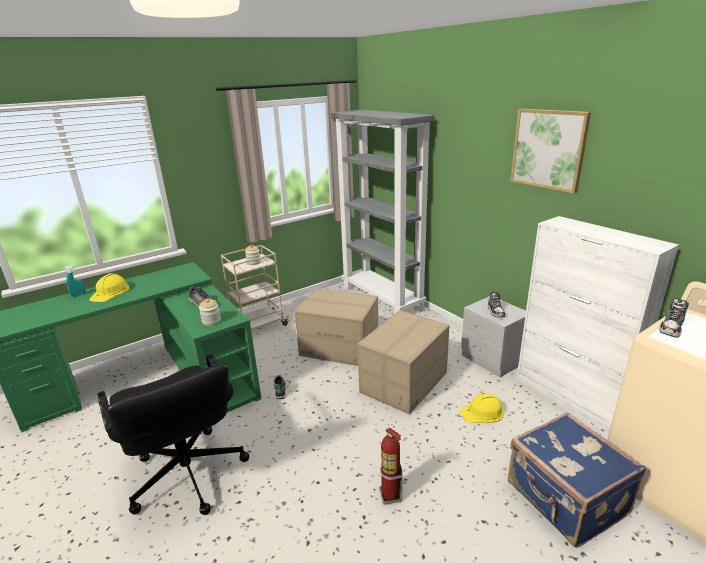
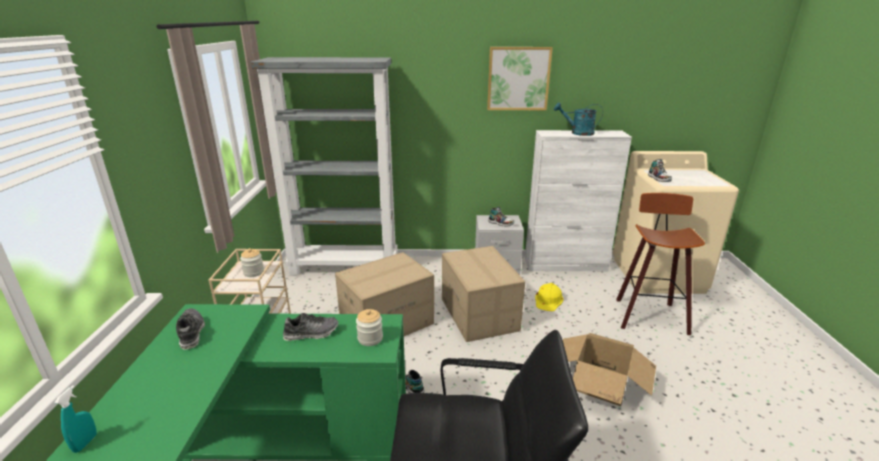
camera: 55 degrees left, 0 degrees up
yellow hard hat [89,273,129,302] -> none
fire extinguisher [379,428,403,505] -> cardboard box [563,333,656,406]
blue suitcase [508,412,646,548] -> stool [616,193,705,335]
none -> shoe [176,308,205,349]
none -> turquoise watering can [554,102,603,136]

